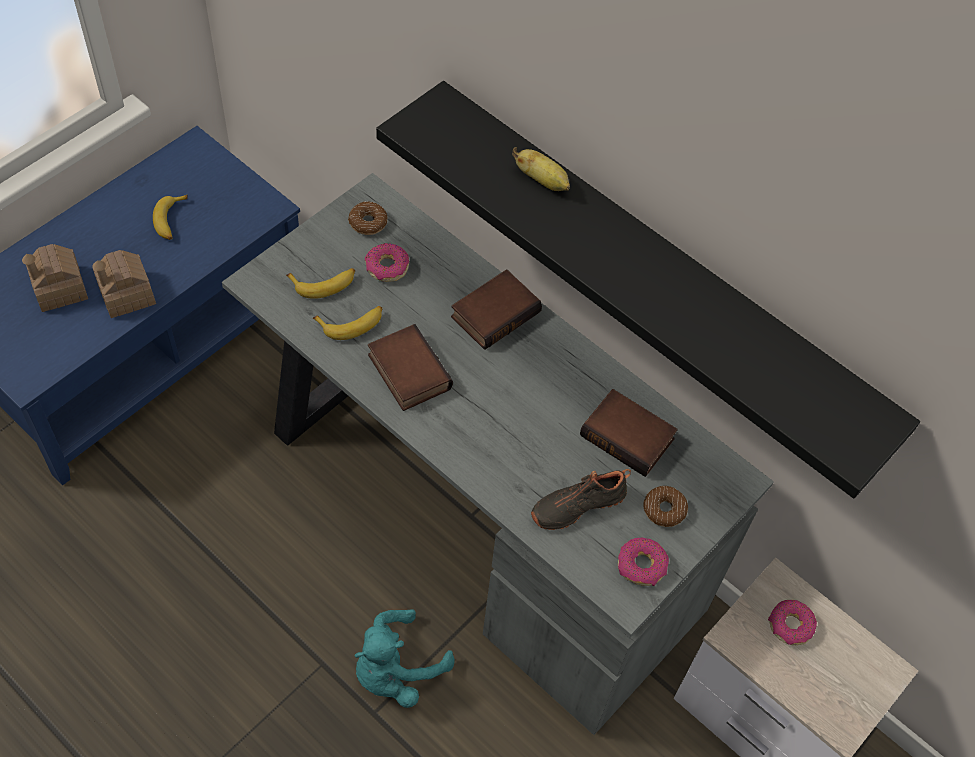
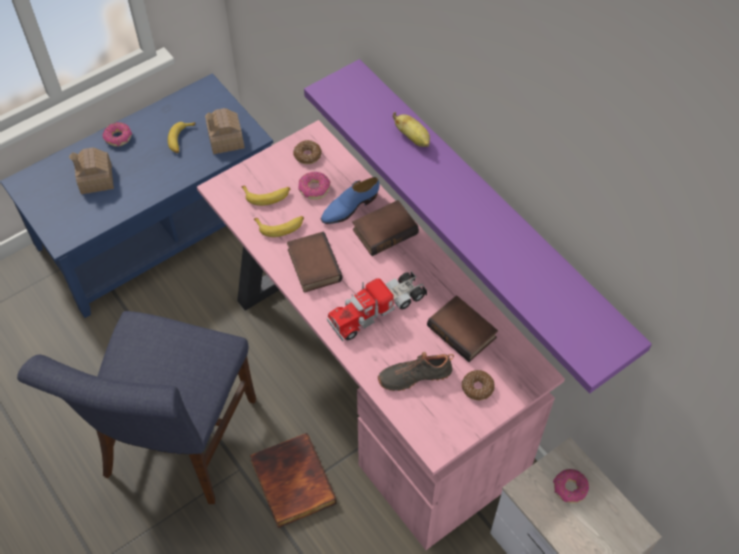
camera: 15 degrees right, 0 degrees up
toy house [92,250,156,318] -> toy house moved to [205,108,245,154]
grey desk [222,173,774,735] -> pink desk [197,120,565,550]
turquoise plush toy [354,609,455,708] -> book [250,433,337,528]
black shelf [376,81,920,499] -> purple shelf [304,59,652,393]
donut [618,538,669,586] -> donut moved to [103,122,132,147]
none -> blue chair [17,311,256,504]
none -> blue shoe [321,177,379,224]
none -> toy truck [327,271,428,342]

